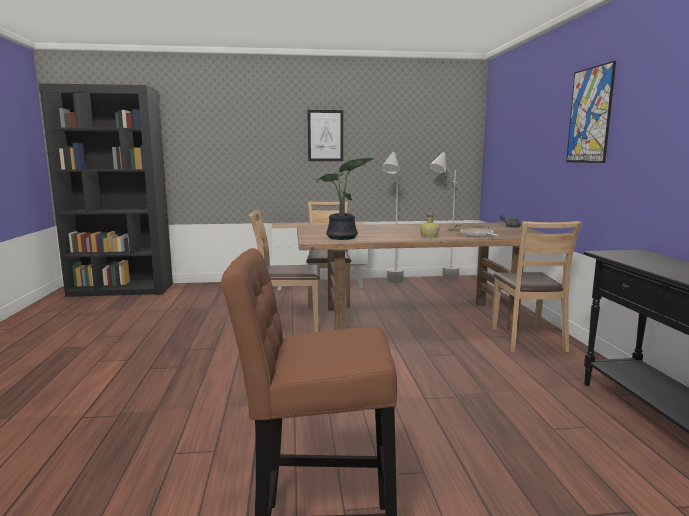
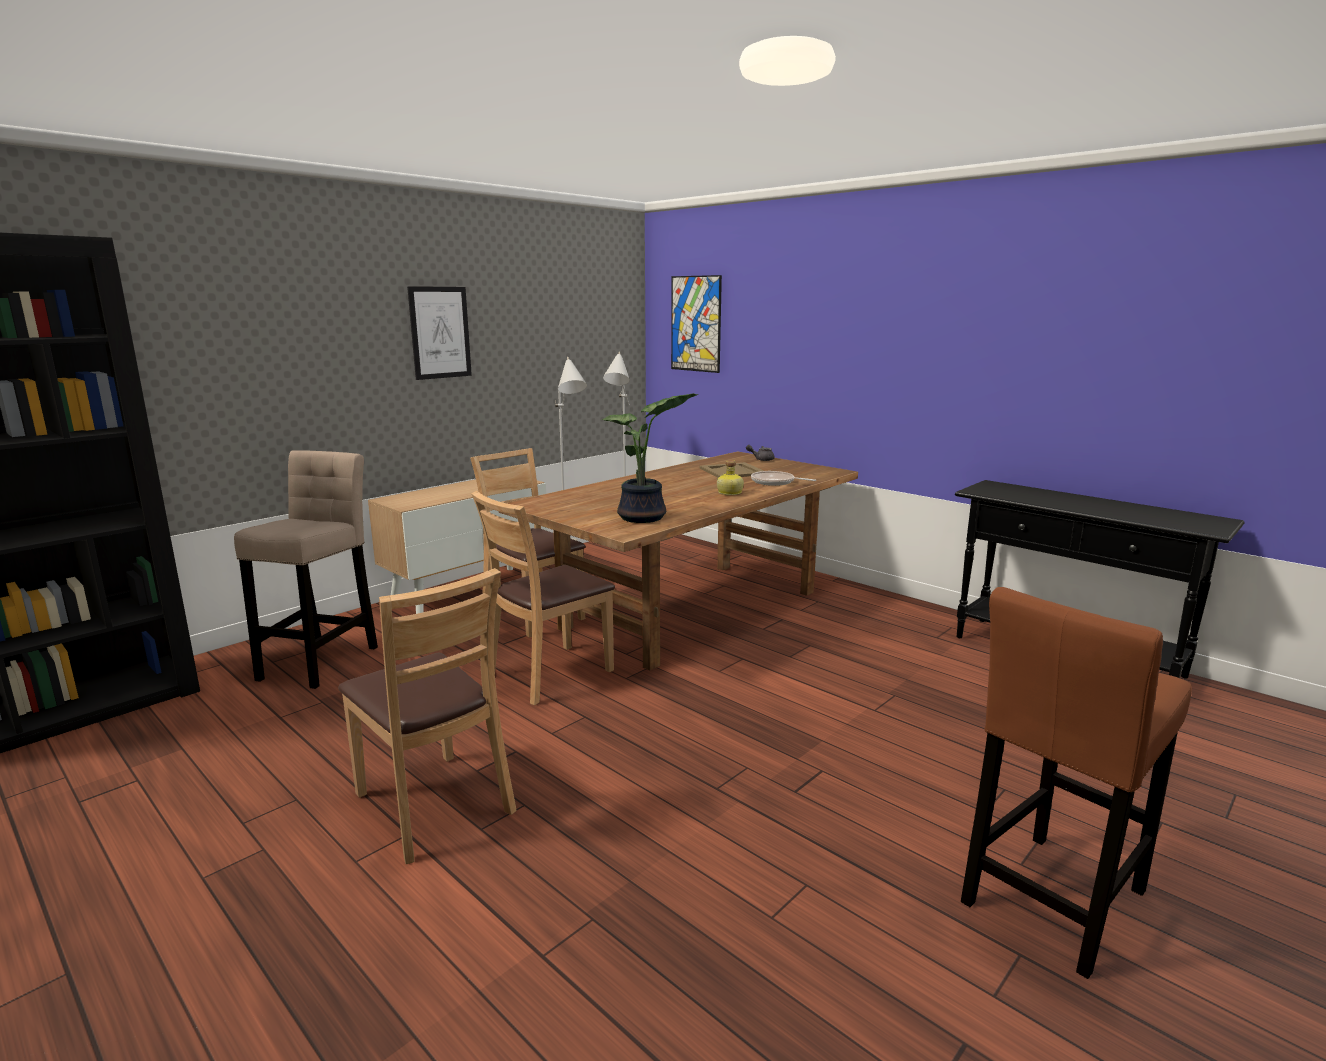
camera: 40 degrees left, 5 degrees up
brown chair [492,221,582,353] -> brown chair moved to [338,568,517,864]
picture [566,61,616,163] -> picture moved to [671,275,722,373]
none -> beige stool [234,451,378,689]

